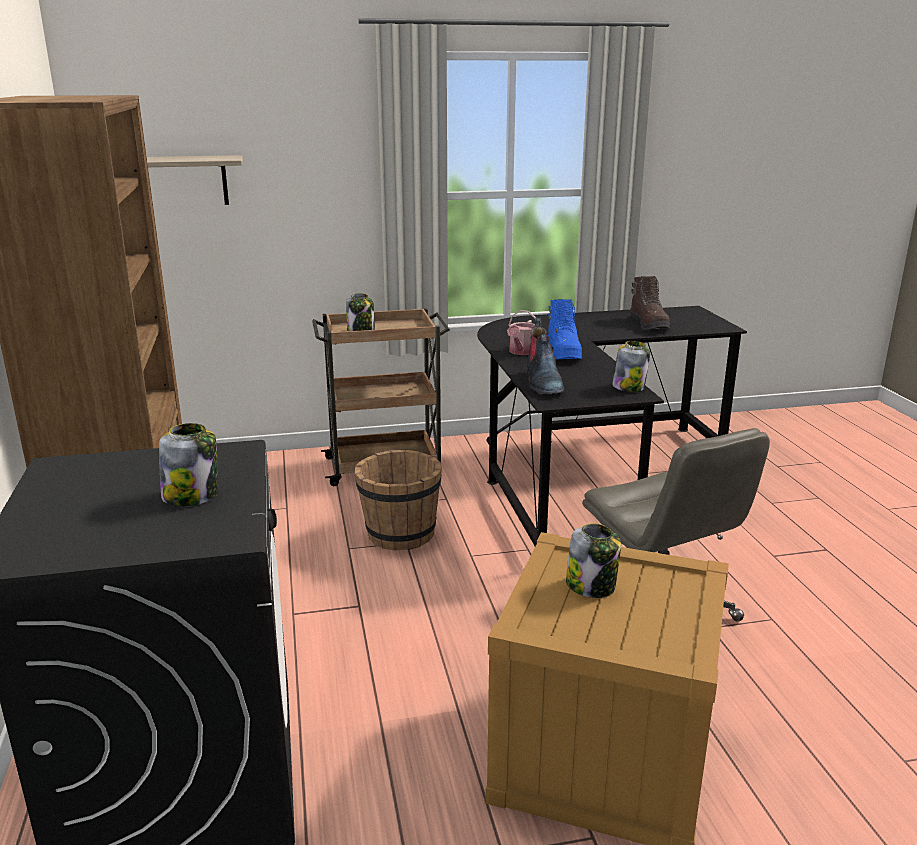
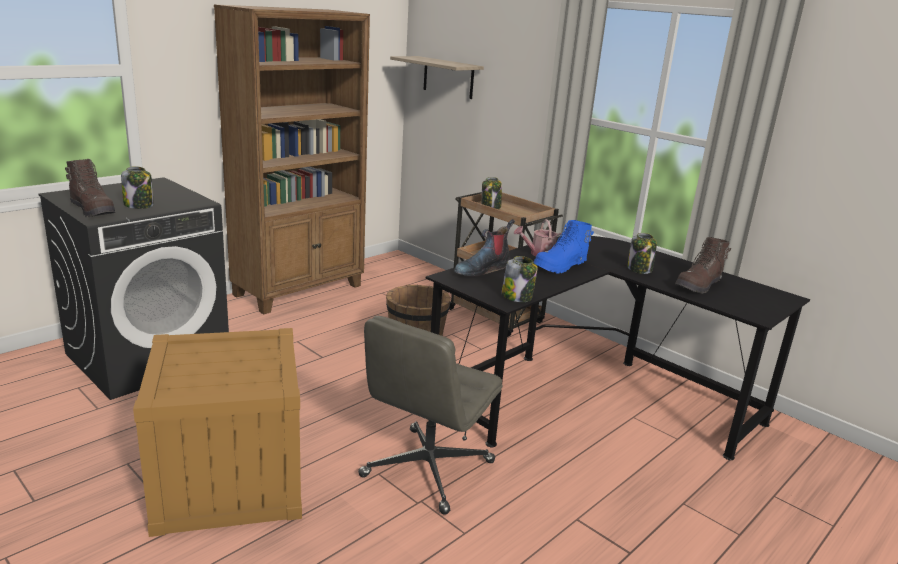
camera: 55 degrees right, 0 degrees up
jar [566,523,621,598] -> jar moved to [627,233,657,274]
none -> brown boot [65,159,116,217]

